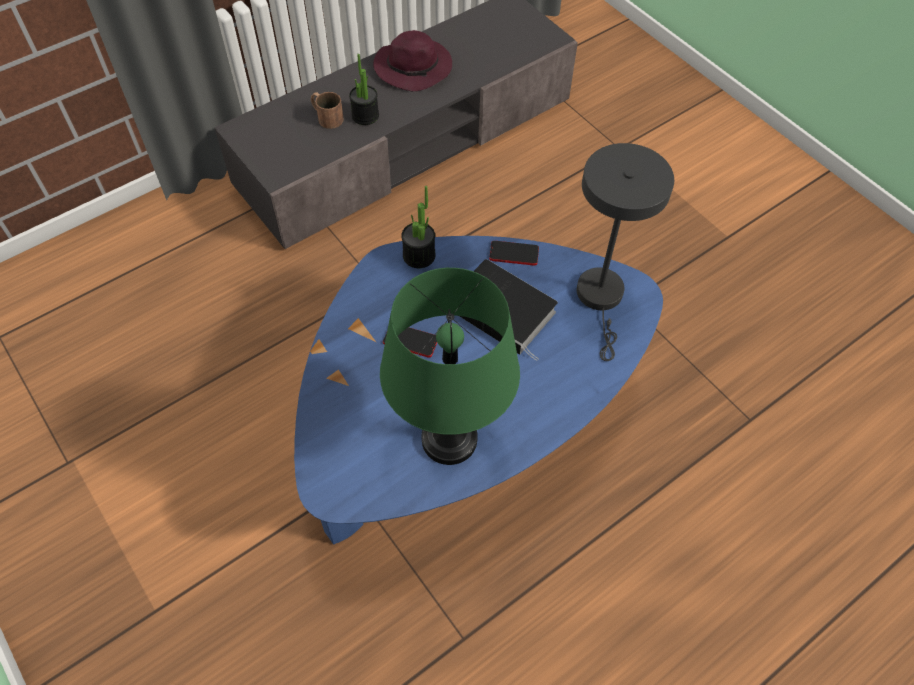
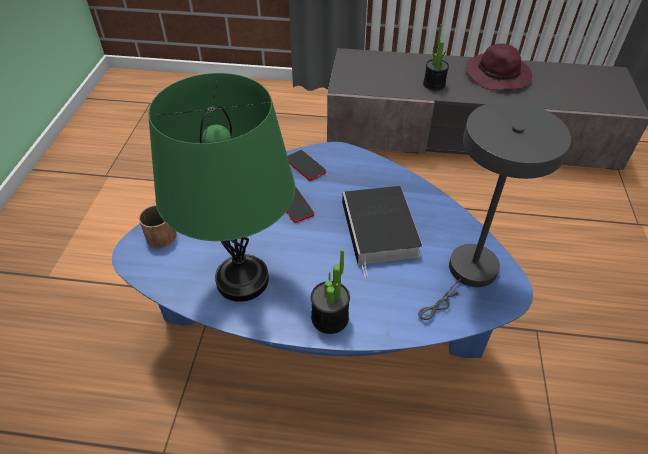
camera: 45 degrees right, 10 degrees down
brown mug [311,92,344,129] -> brown mug moved to [139,202,177,248]
potted plant [401,186,436,268] -> potted plant moved to [311,249,350,334]
phone [489,241,539,265] -> phone moved to [288,150,326,181]

